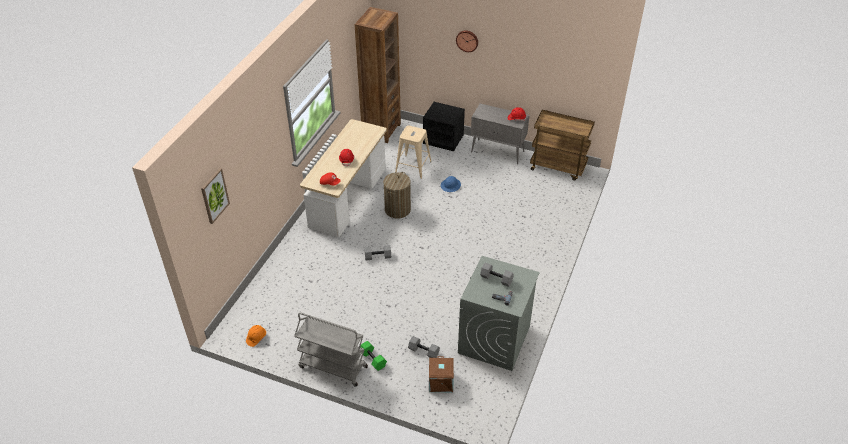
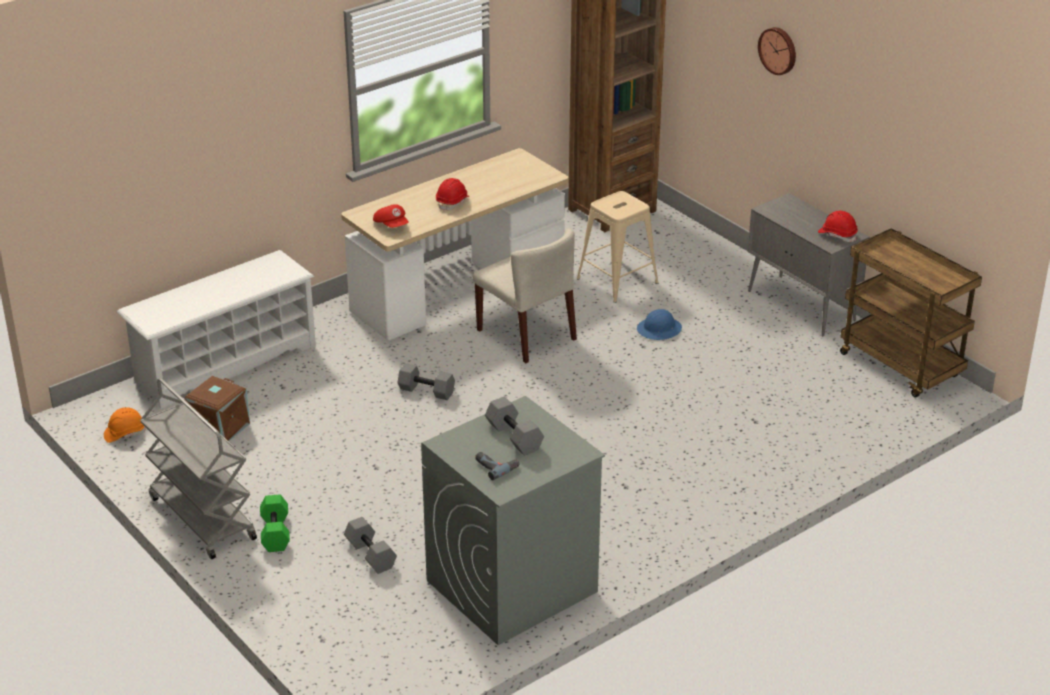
camera: 30 degrees right, 10 degrees down
picture [201,168,230,224] -> none
laundry basket [383,172,411,219] -> beige chair [473,229,577,363]
black nightstand [423,102,465,152] -> none
brown storage box [429,356,454,393] -> brown storage box moved to [184,376,250,441]
none -> white shoe rack [117,250,316,409]

